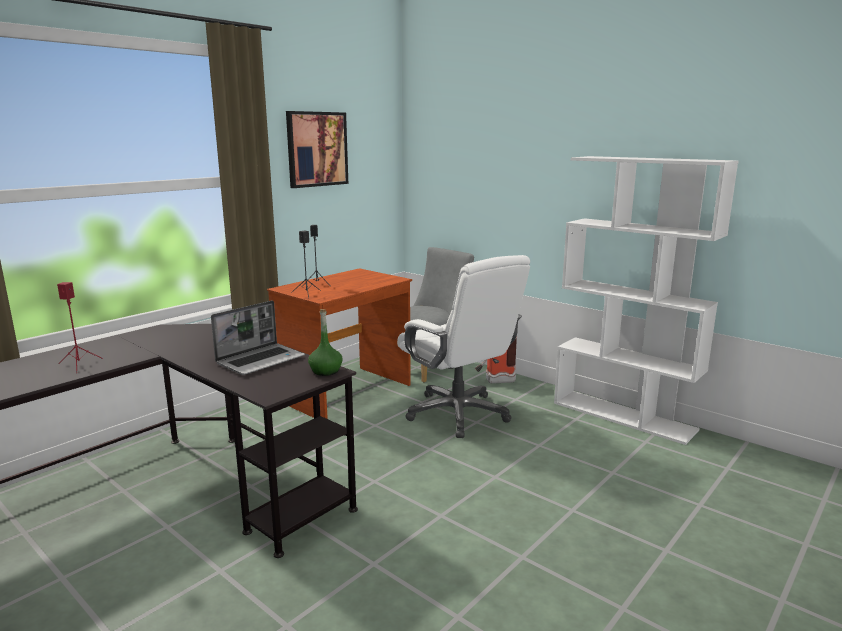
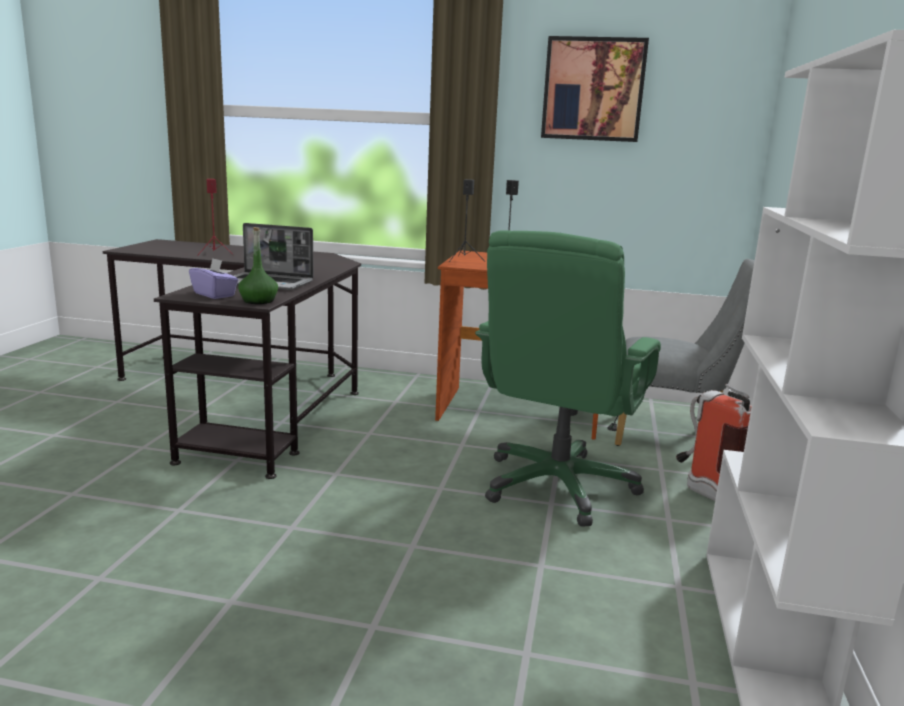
camera: 60 degrees right, 0 degrees up
white office chair [397,255,530,438] -> green office chair [475,230,661,527]
none -> purple tissue box [189,258,238,299]

